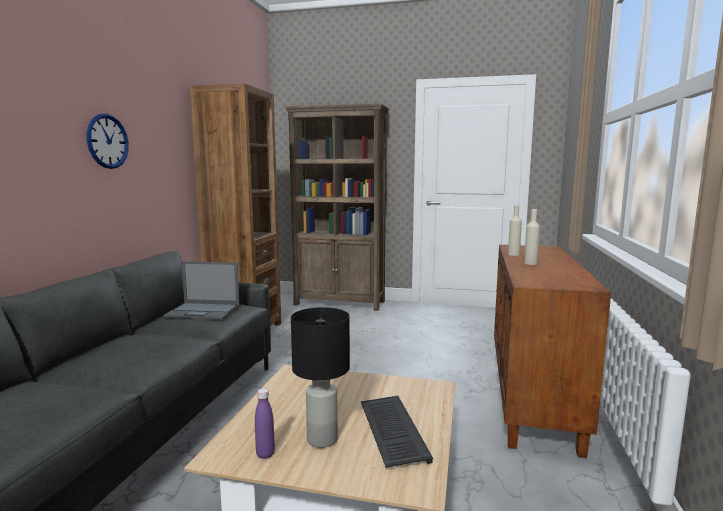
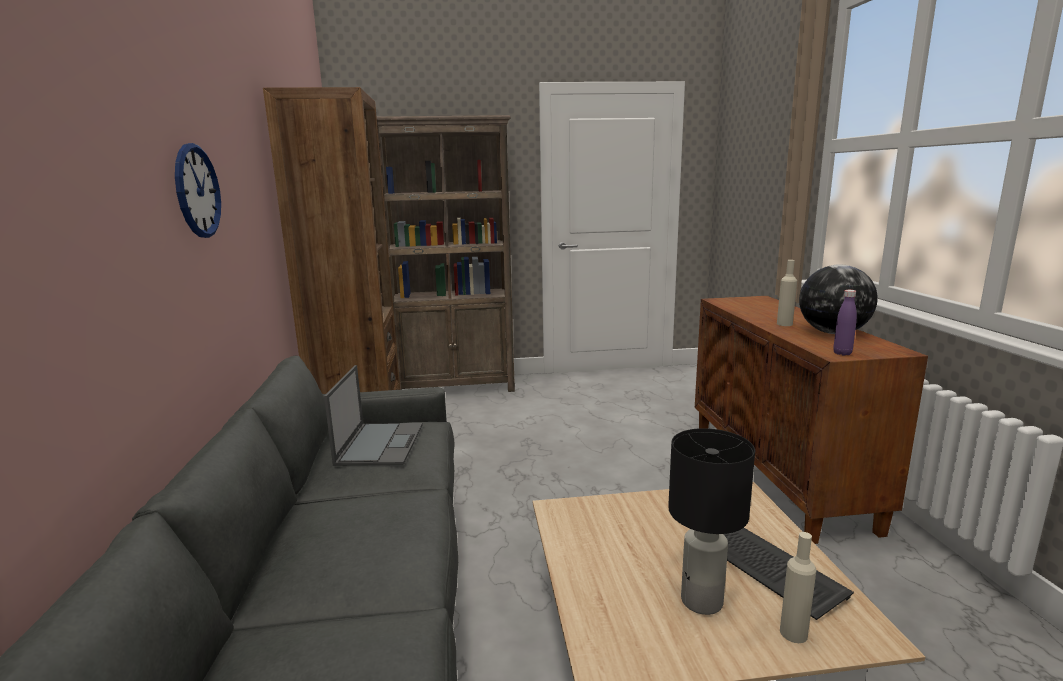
camera: 20 degrees left, 5 degrees up
laptop [163,261,240,320] -> laptop turned 75 degrees counterclockwise [324,365,423,466]
purple bottle [255,388,275,459] -> purple bottle moved to [833,290,857,355]
beige bottle [508,205,522,256] -> beige bottle moved to [780,532,816,643]
none -> globe [799,265,878,334]

